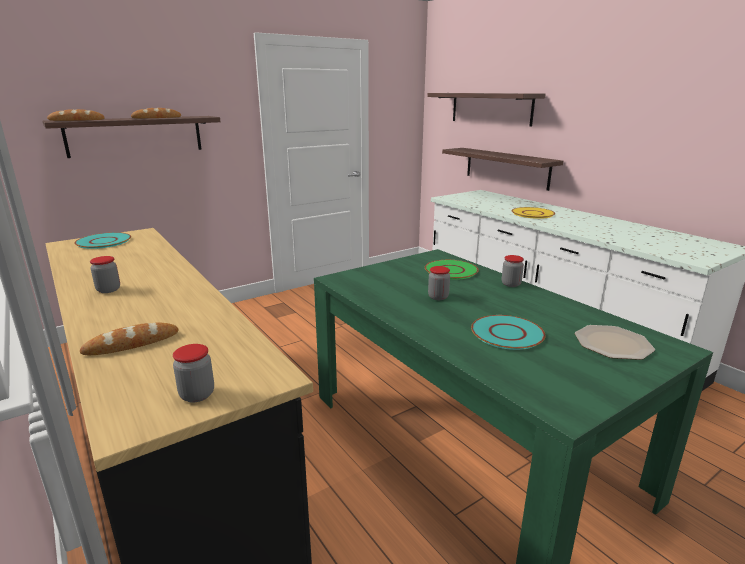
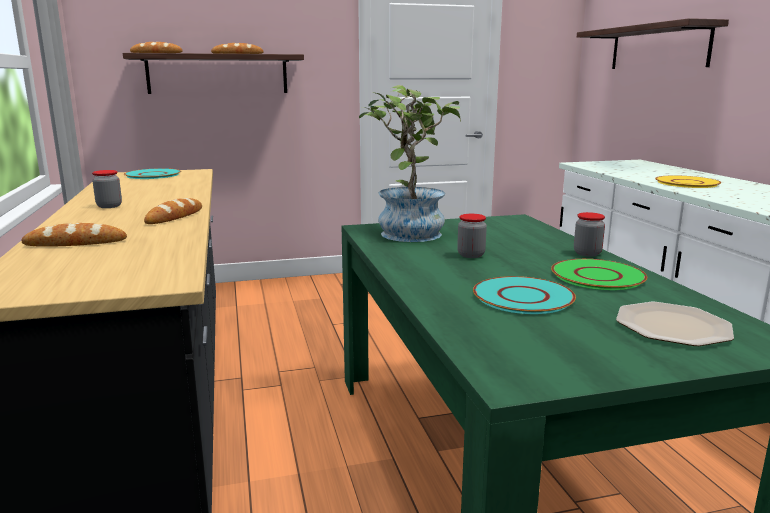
camera: 20 degrees right, 5 degrees down
jar [173,344,214,403] -> none
green plate [425,260,479,280] -> green plate moved to [551,259,647,290]
shelf [442,148,563,191] -> none
none -> bread [144,198,202,224]
none -> potted plant [359,85,461,242]

